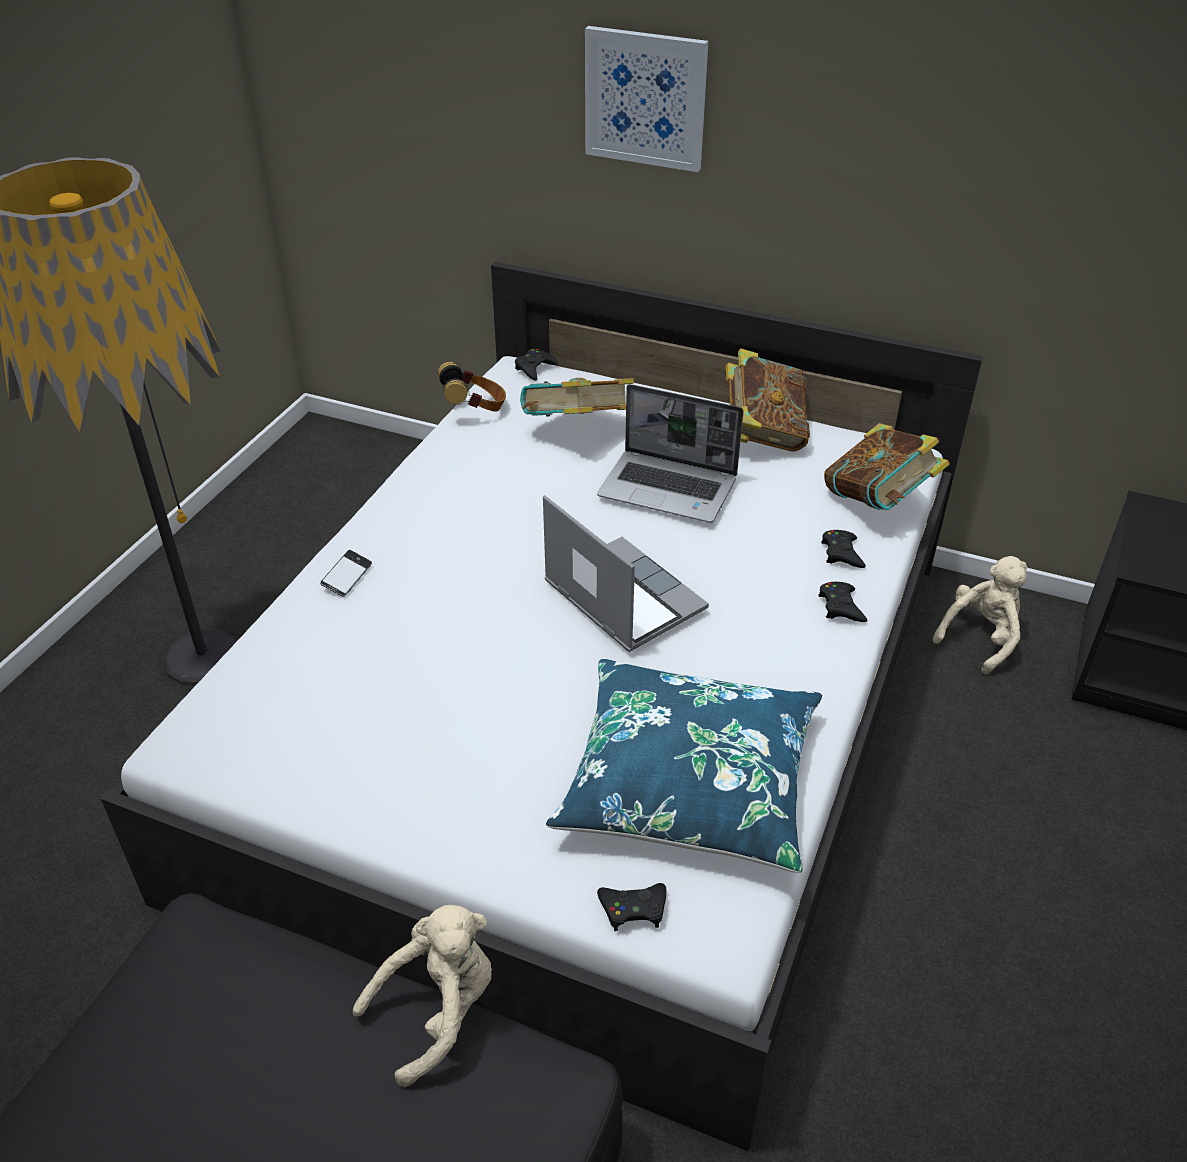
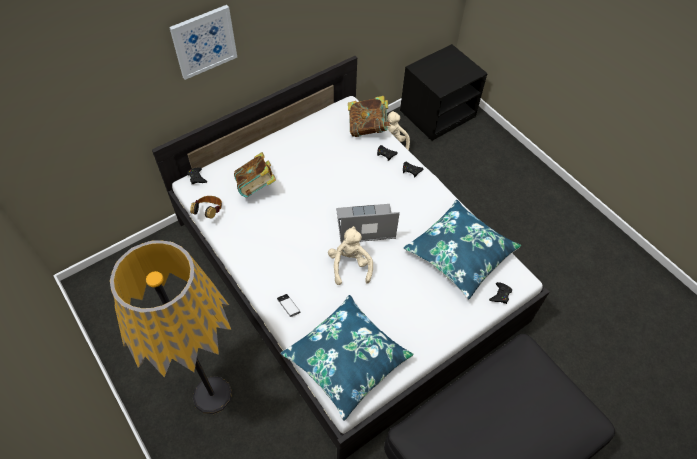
camera: 60 degrees left, 15 degrees up
beige plush toy [353,905,492,1087] -> beige plush toy moved to [328,226,373,285]
laptop [597,384,743,523] -> none
book [726,348,810,452] -> none
none -> blue pillow [281,295,414,421]

